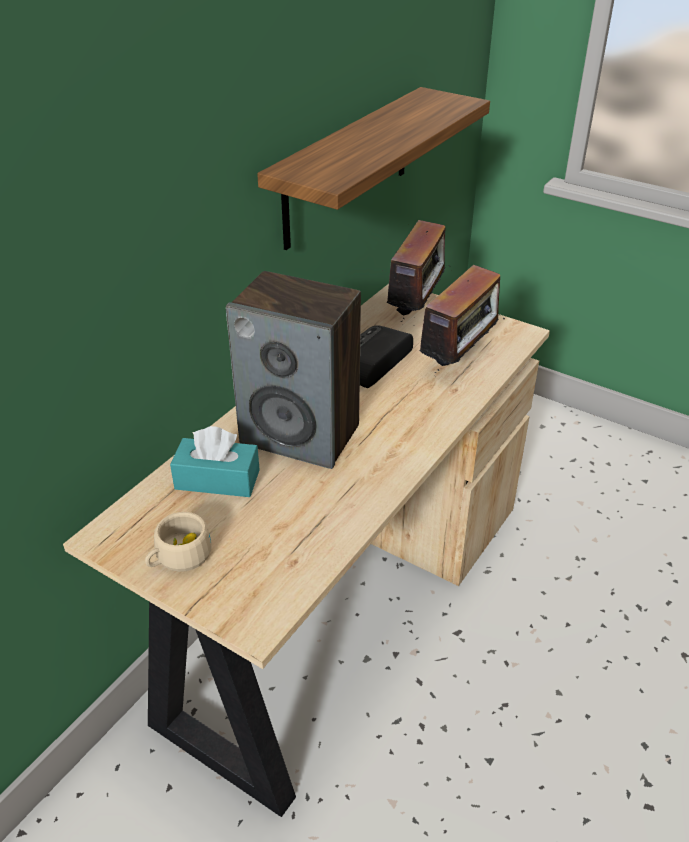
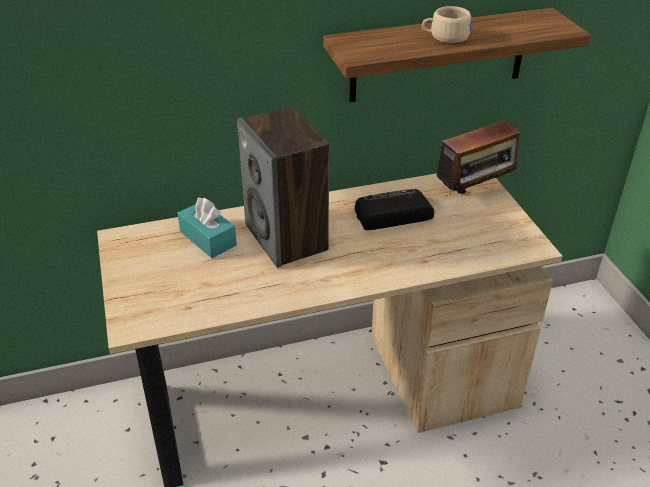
camera: 40 degrees right, 0 degrees up
beige cup [145,512,212,572] -> beige cup moved to [422,6,471,43]
radio [419,265,505,373] -> none

